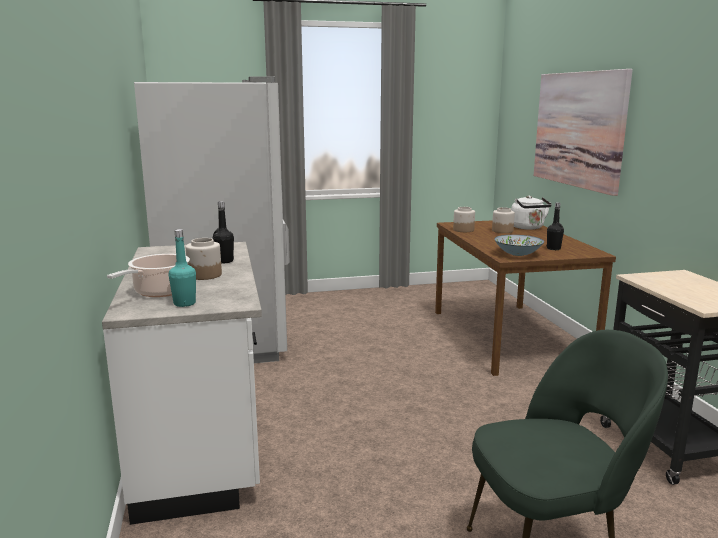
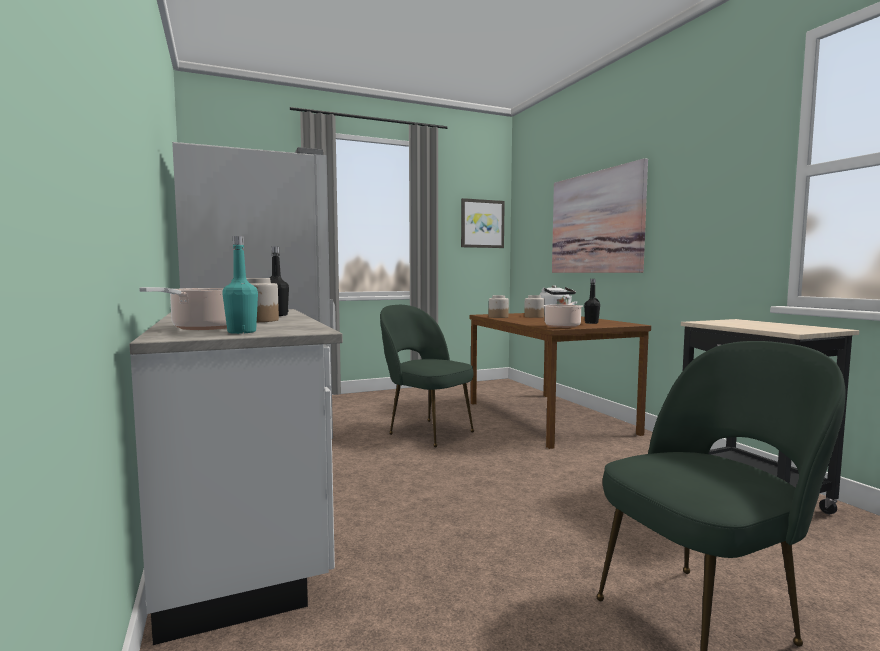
camera: 10 degrees left, 10 degrees down
bowl [494,235,544,256] -> cooking pot [543,302,583,328]
none -> green chair [380,305,474,447]
none -> picture [461,198,505,248]

